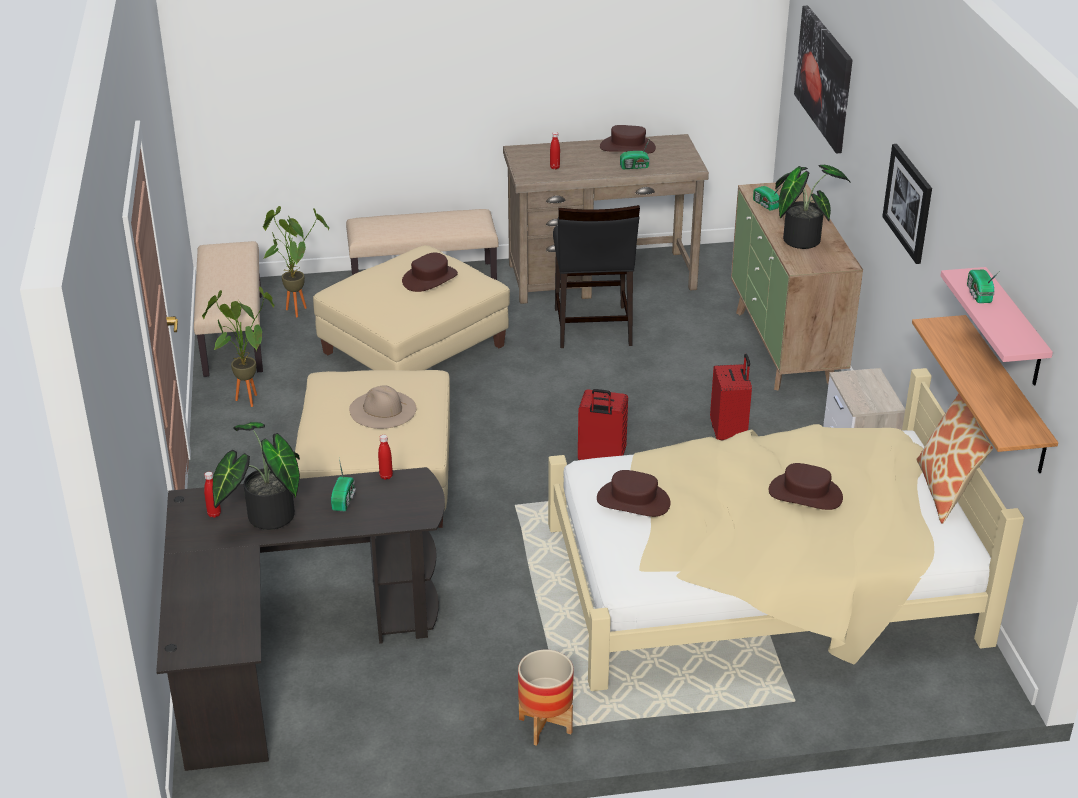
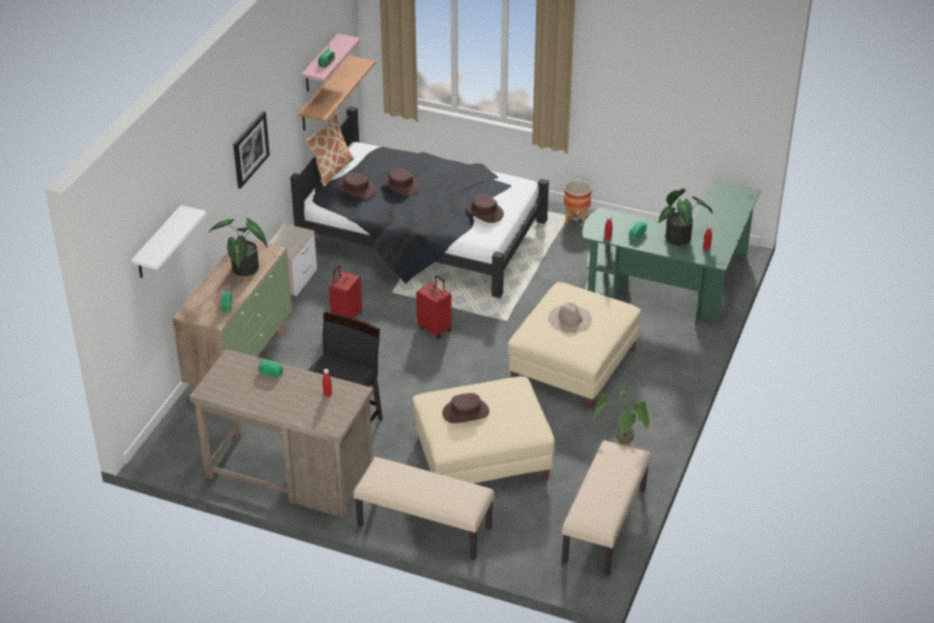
camera: 150 degrees left, 5 degrees up
black desk [156,467,445,771] -> green desk [583,180,761,326]
potted plant [263,206,329,317] -> none
beige bed [548,368,1024,691] -> black bed [290,106,549,298]
brown hat [600,125,656,153] -> brown hat moved to [338,172,376,199]
picture [794,6,853,153] -> white shelf [131,205,206,278]

